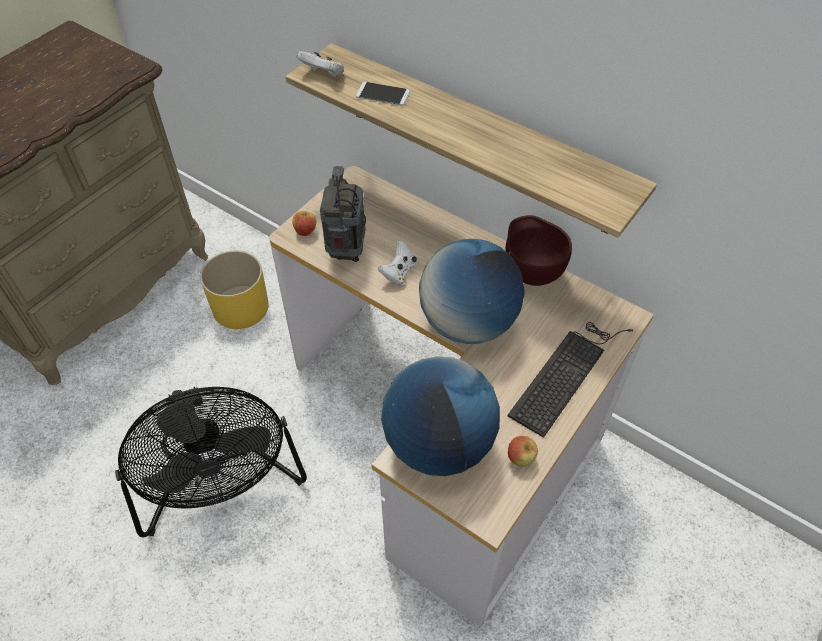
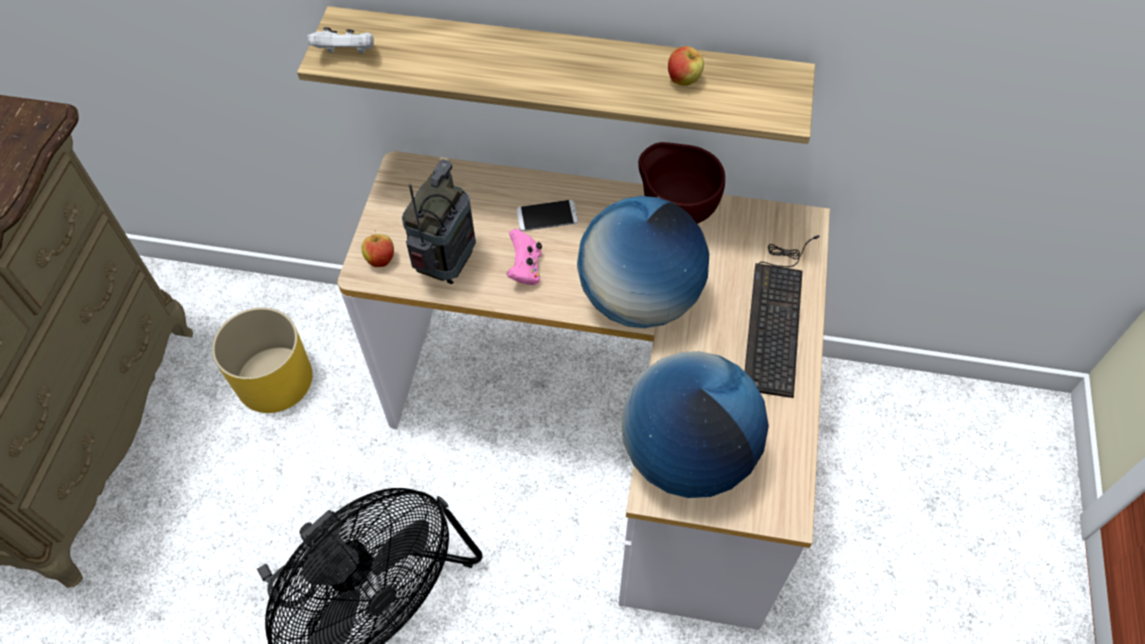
camera: 25 degrees left, 5 degrees up
radio [320,166,366,262] -> radio turned 45 degrees clockwise [402,159,476,284]
phone [356,82,410,106] -> phone moved to [516,200,578,231]
white game controller [378,240,417,285] -> pink game controller [506,229,542,285]
apple [508,436,538,467] -> apple moved to [668,46,704,86]

